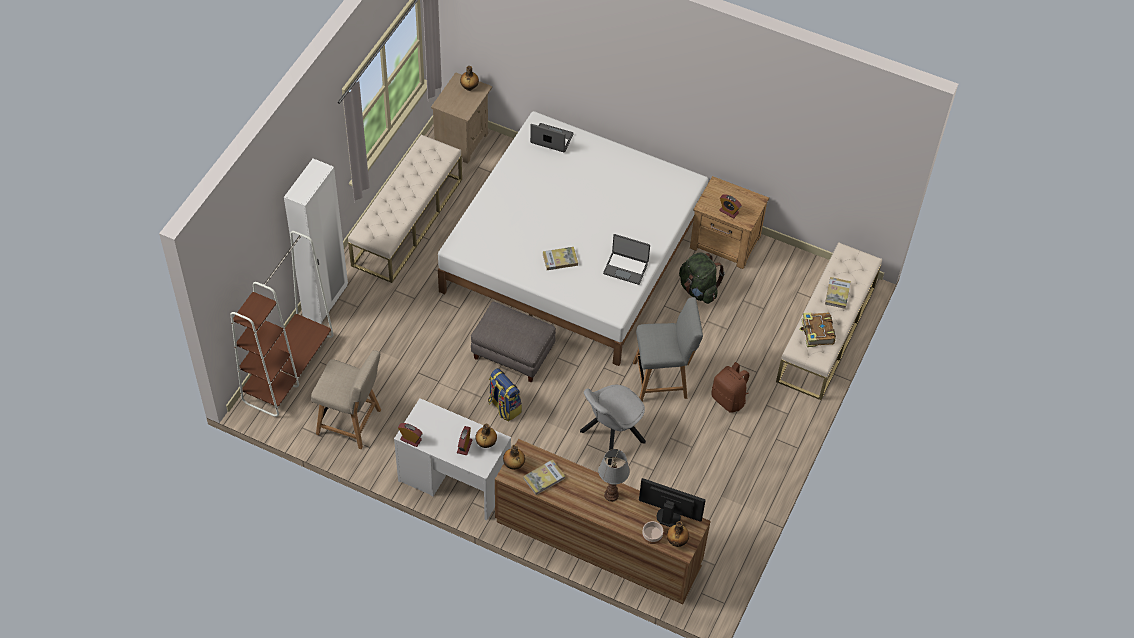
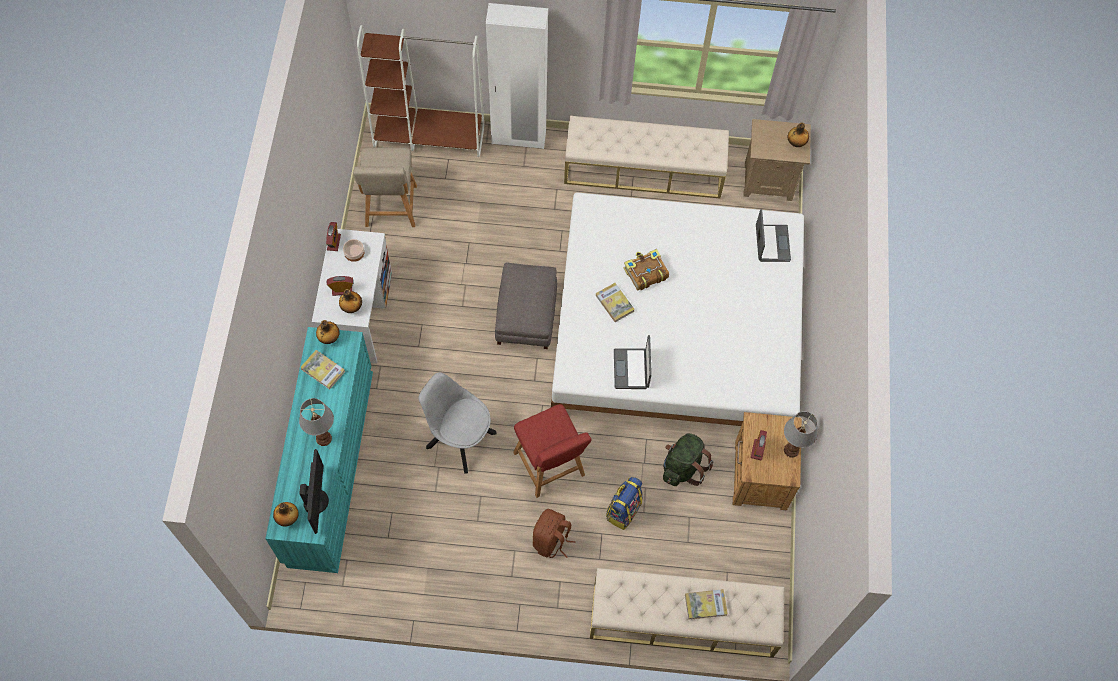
camera: 70 degrees right, 10 degrees up
backpack [488,368,522,421] -> backpack moved to [606,477,643,530]
brown dresser [495,439,711,604] -> turquoise dresser [265,327,373,573]
grey chair [633,297,703,402] -> red chair [513,404,591,498]
bowl [642,521,663,544] -> bowl moved to [343,239,364,262]
book [799,312,836,347] -> book moved to [623,249,669,291]
none -> table lamp [784,411,818,458]

